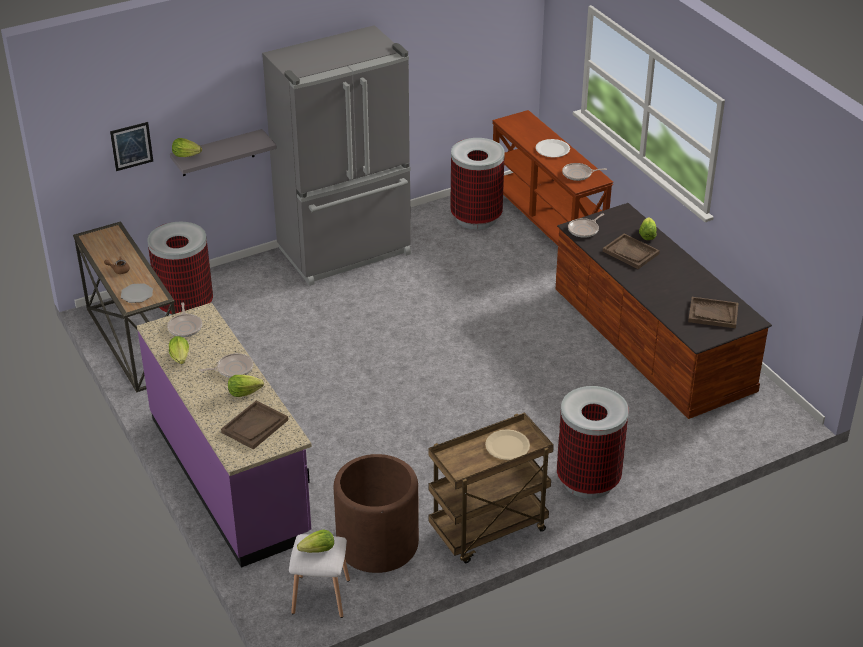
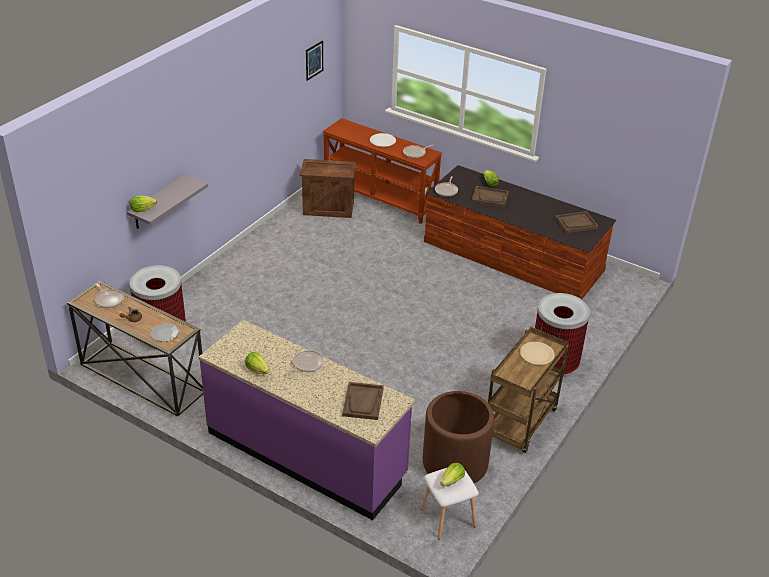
camera: 30 degrees left, 0 degrees up
picture [110,122,153,171] -> picture moved to [306,40,323,81]
frying pan [167,302,202,337] -> frying pan moved to [95,283,124,308]
lettuce [228,375,264,397] -> none
grey fridge [262,25,411,286] -> none
trash can [450,138,505,230] -> crate [300,159,356,218]

